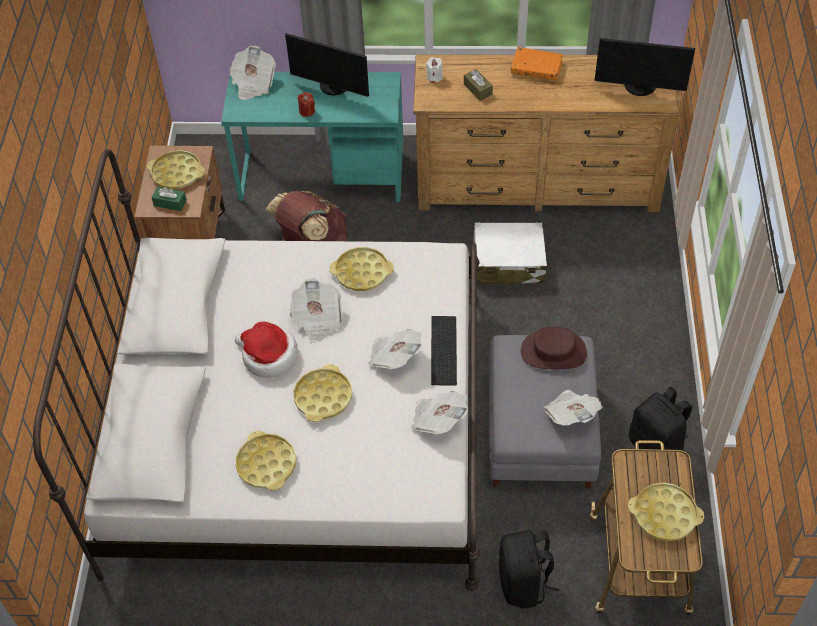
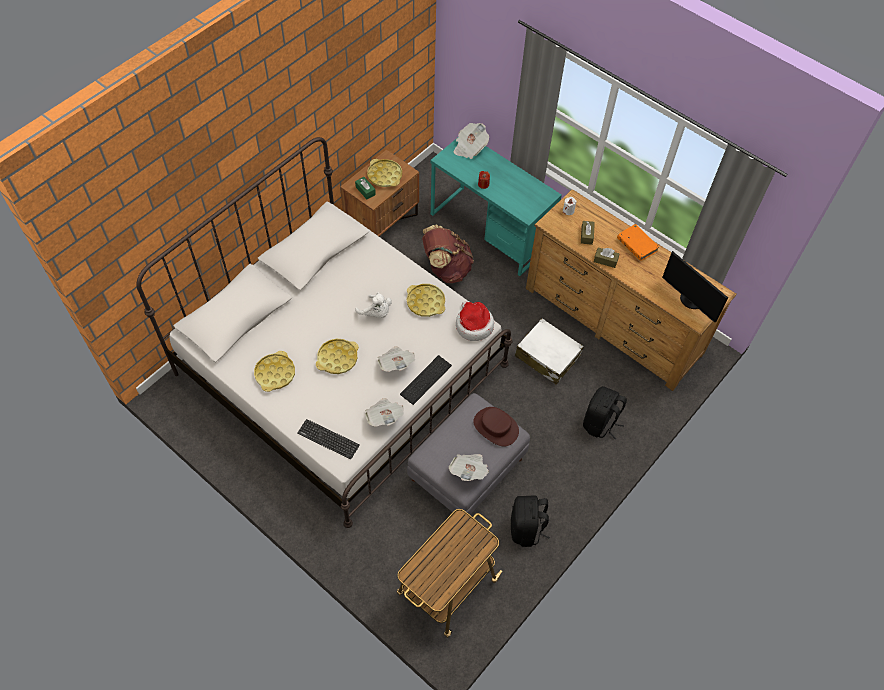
camera: 35 degrees right, 5 degrees up
hat [235,321,298,378] -> hat moved to [456,301,494,341]
monitor [285,33,369,97] -> none
newspaper [290,278,343,343] -> white plush toy [355,292,392,318]
black backpack [499,530,559,609] -> black backpack moved to [583,386,627,440]
yellow tray [628,482,704,541] -> none
none -> keyboard [297,419,360,459]
none -> brown tissue box [594,248,619,268]

